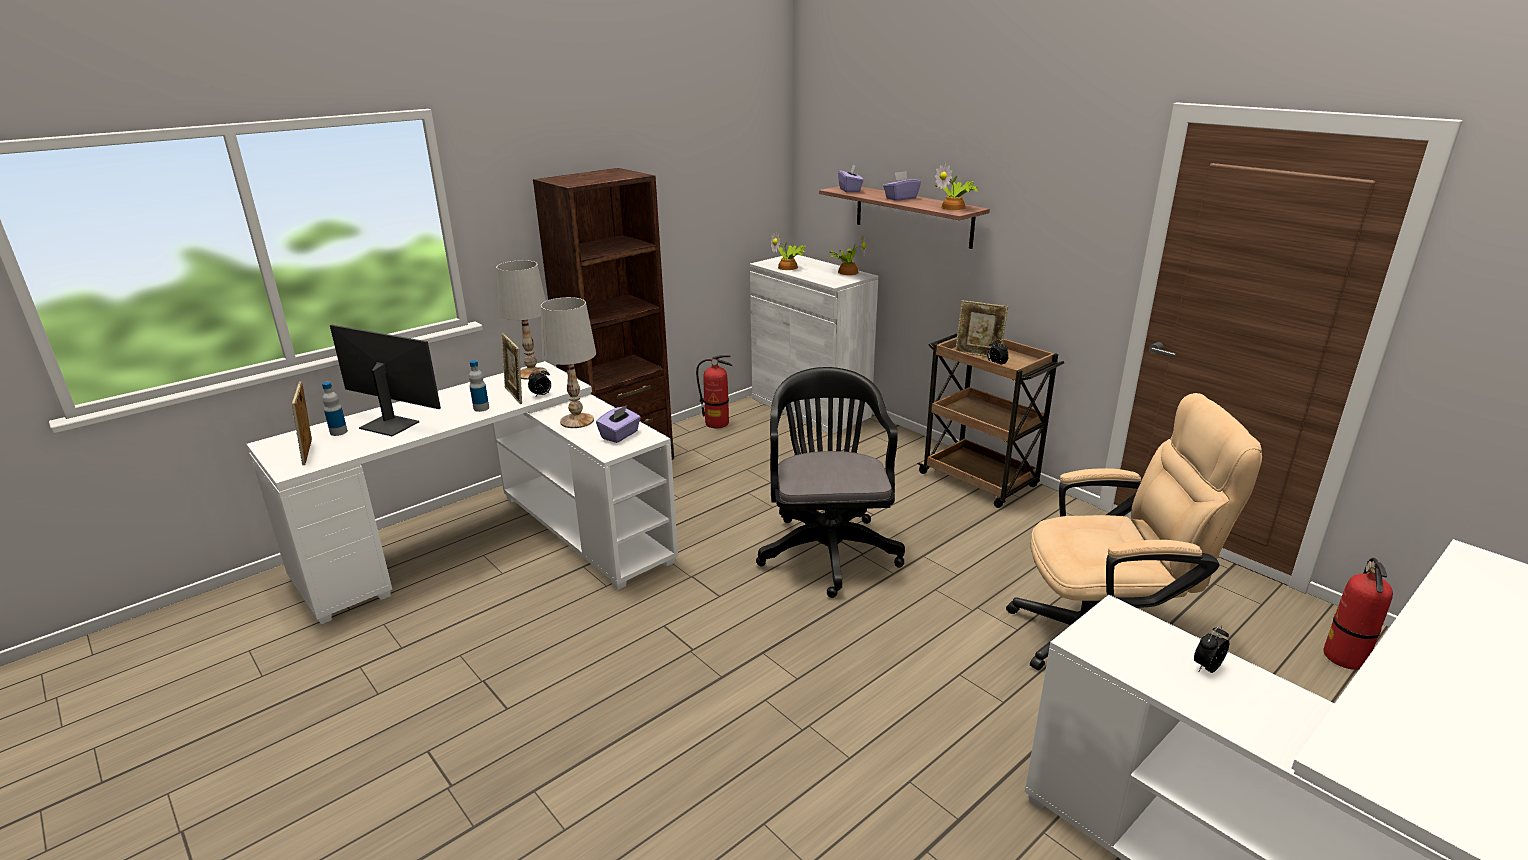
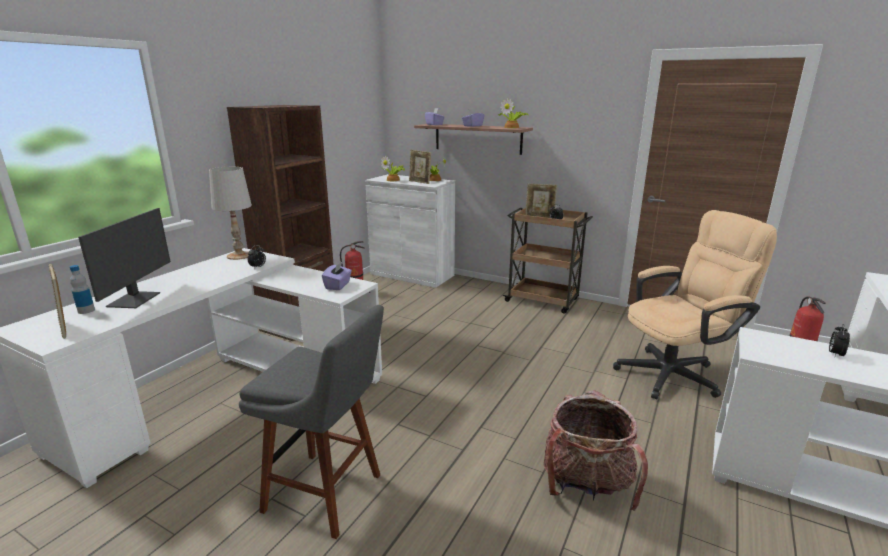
camera: 20 degrees left, 5 degrees down
monitor [330,325,441,436] -> monitor turned 90 degrees clockwise [78,208,171,308]
bottle [469,360,489,412] -> none
picture frame [502,333,522,404] -> picture frame moved to [409,150,431,184]
white table lamp [541,297,596,428] -> none
black office chair [756,367,905,598] -> none
none -> grey stool [239,305,384,539]
none -> backpack [544,390,648,511]

